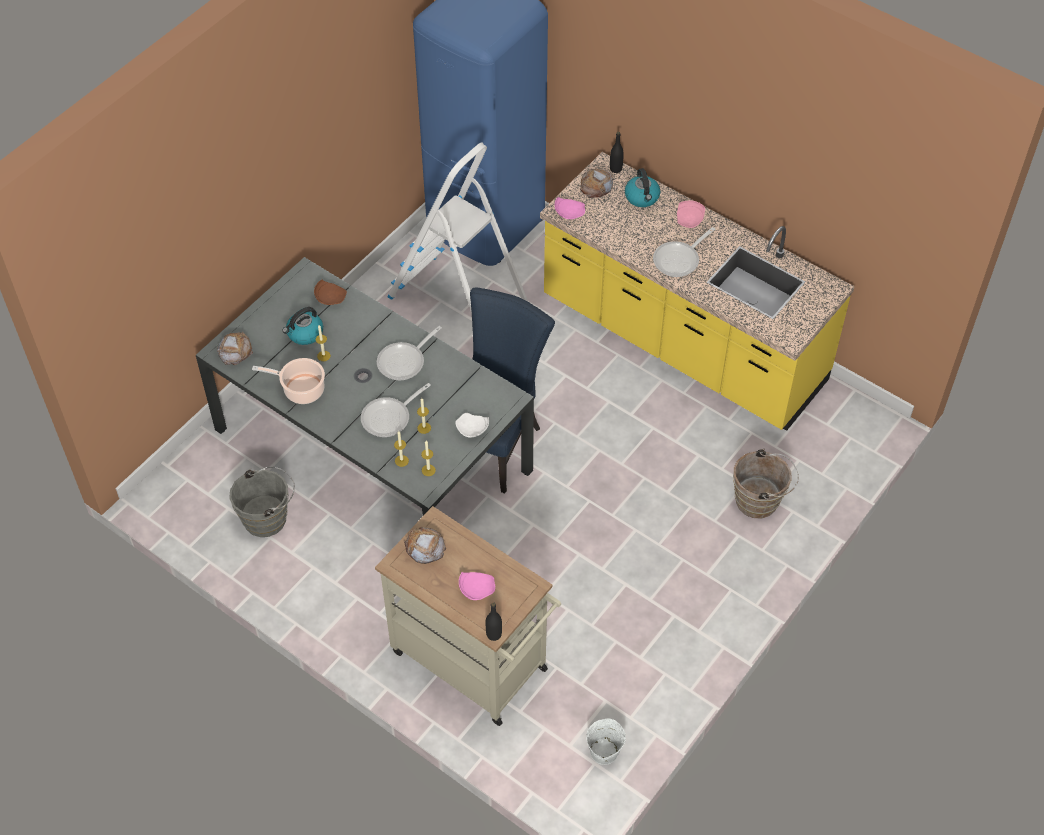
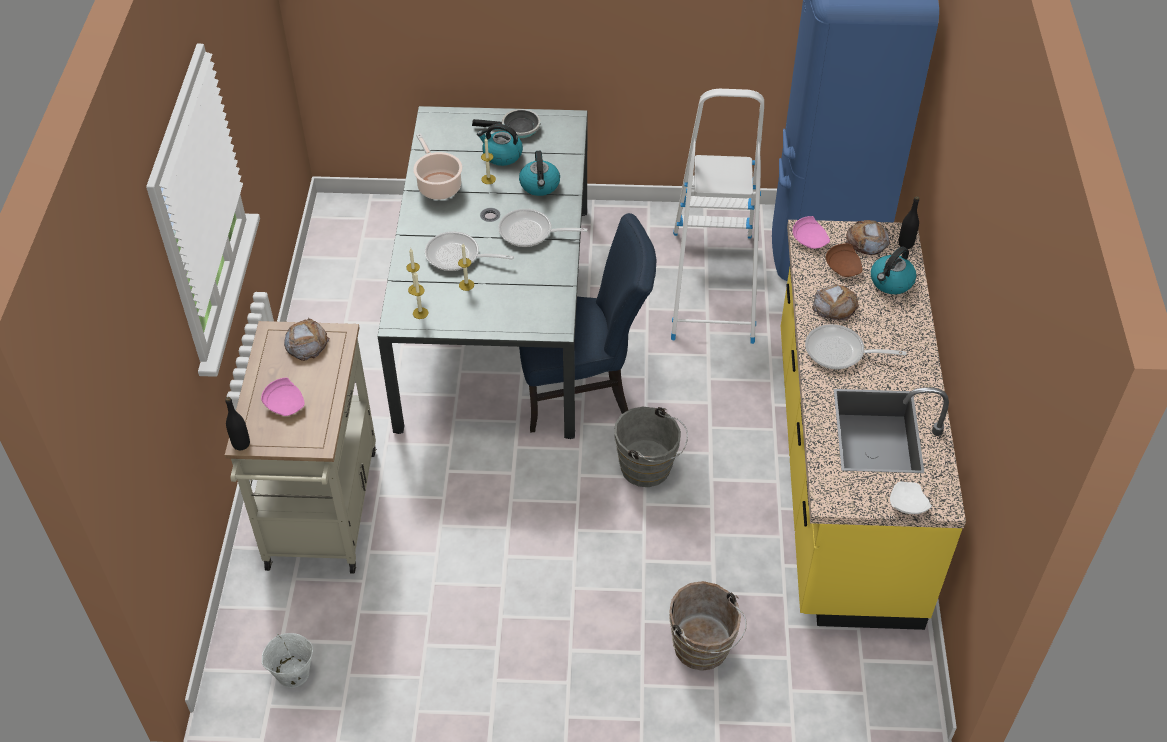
camera: 55 degrees right, 5 degrees down
bread [217,332,253,365] -> bread moved to [812,284,859,321]
grey bucket [229,467,295,537] -> grey bucket moved to [614,407,688,487]
brown plate [314,280,347,305] -> brown plate moved to [826,244,863,277]
white plate [455,413,489,438] -> white plate moved to [890,481,932,514]
pink plate [677,200,705,228] -> none
none -> frying pan [472,109,541,138]
none -> kettle [519,151,560,196]

